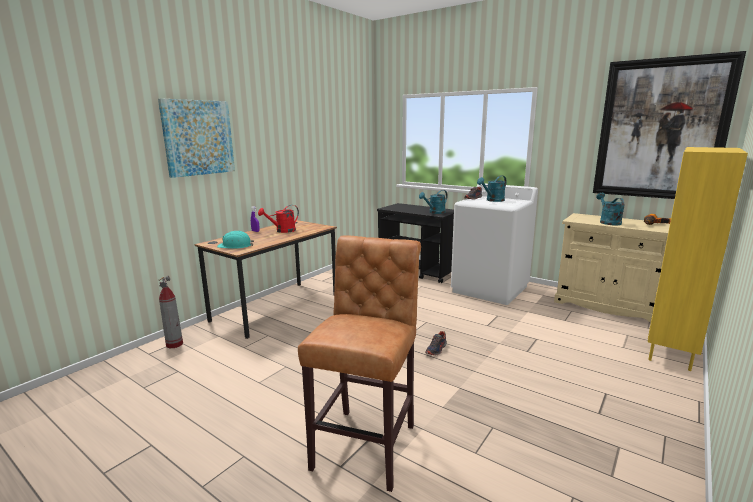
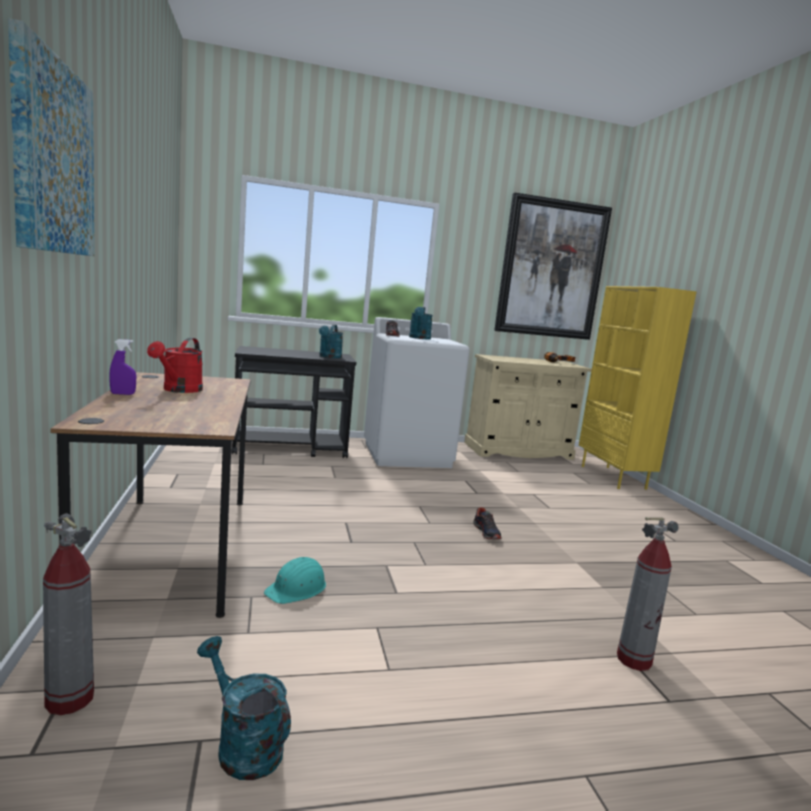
camera: 50 degrees left, 5 degrees down
turquoise hard hat [217,231,254,249] -> turquoise hard hat moved to [264,557,326,604]
brown stool [298,235,421,492] -> fire extinguisher [617,517,679,671]
turquoise watering can [596,193,625,226] -> turquoise watering can moved to [197,636,291,780]

